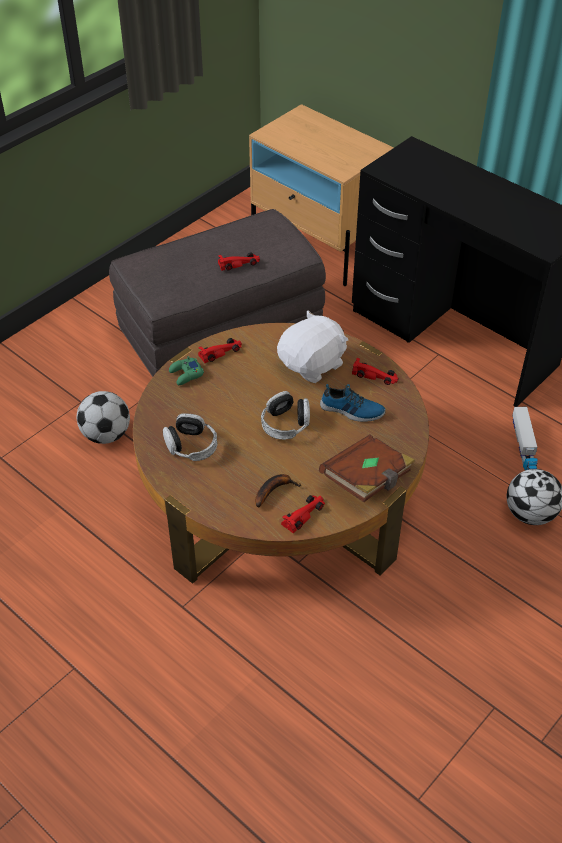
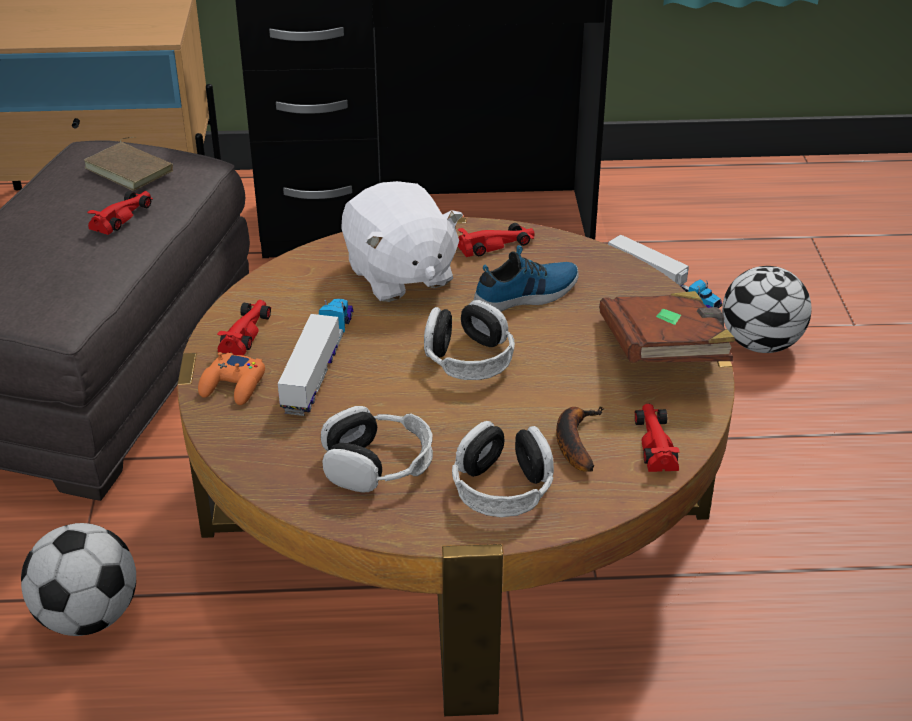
camera: 45 degrees left, 10 degrees down
green game controller [169,356,204,385] -> orange game controller [198,352,265,405]
white plush toy [277,310,348,383] -> white plush toy turned 150 degrees clockwise [341,181,463,302]
none -> brown book [84,137,173,191]
none -> toy truck [278,298,353,416]
none -> headphones [452,421,554,517]

